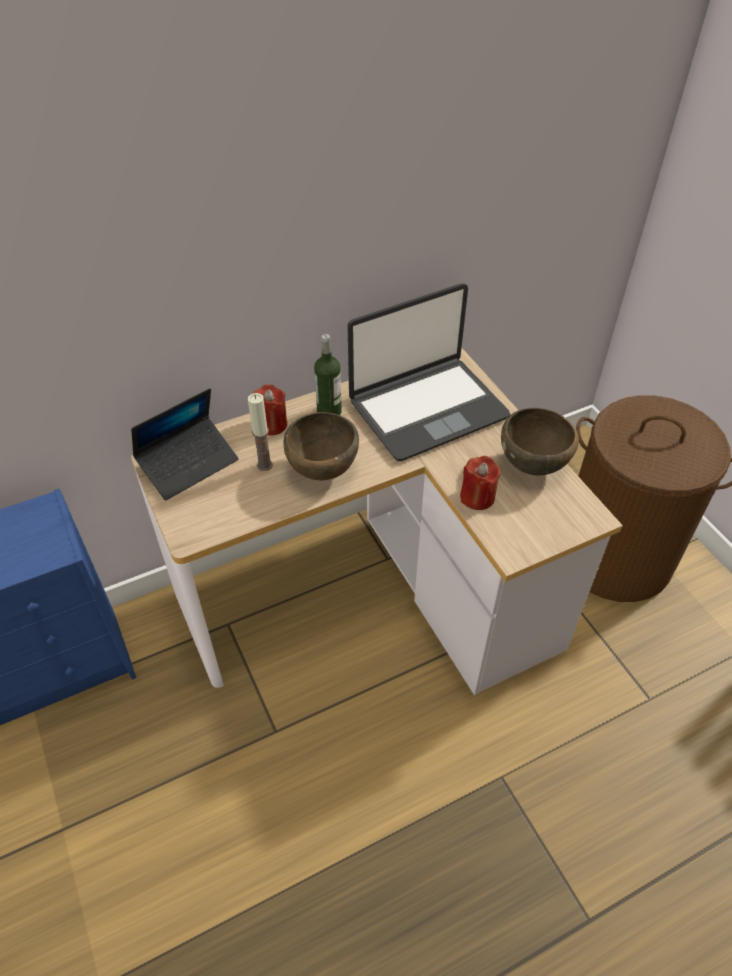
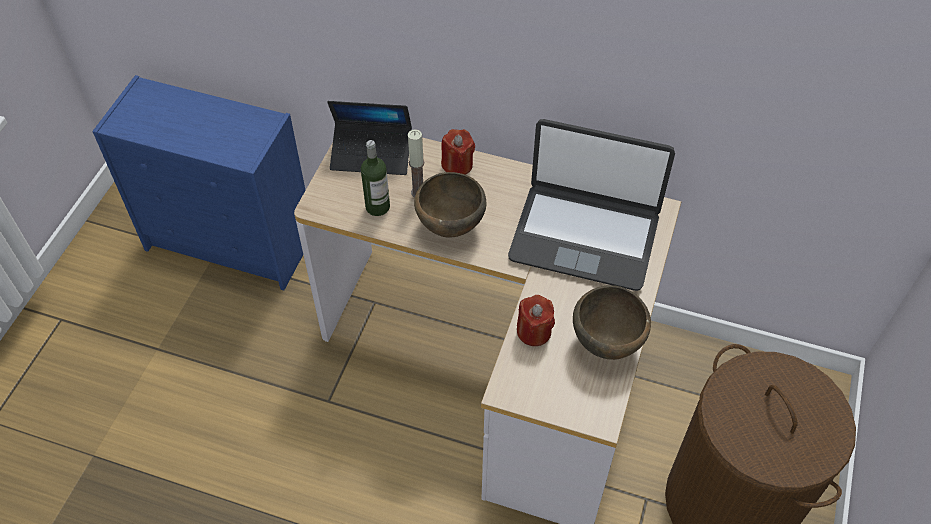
camera: 45 degrees right, 5 degrees up
bottle [314,334,342,415] -> bottle moved to [361,140,390,216]

